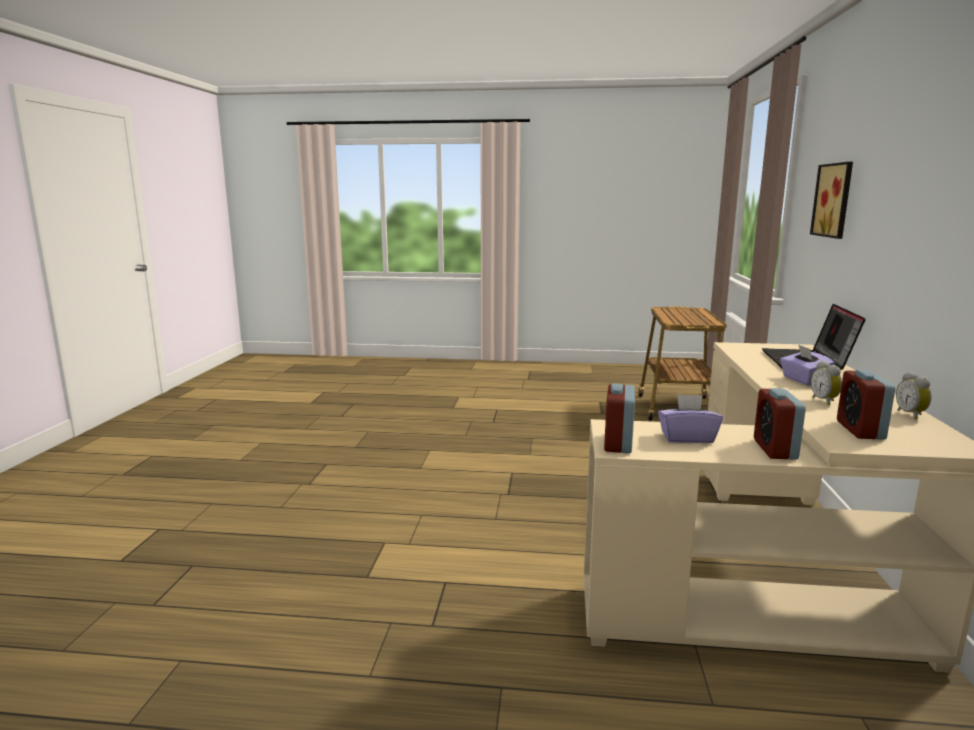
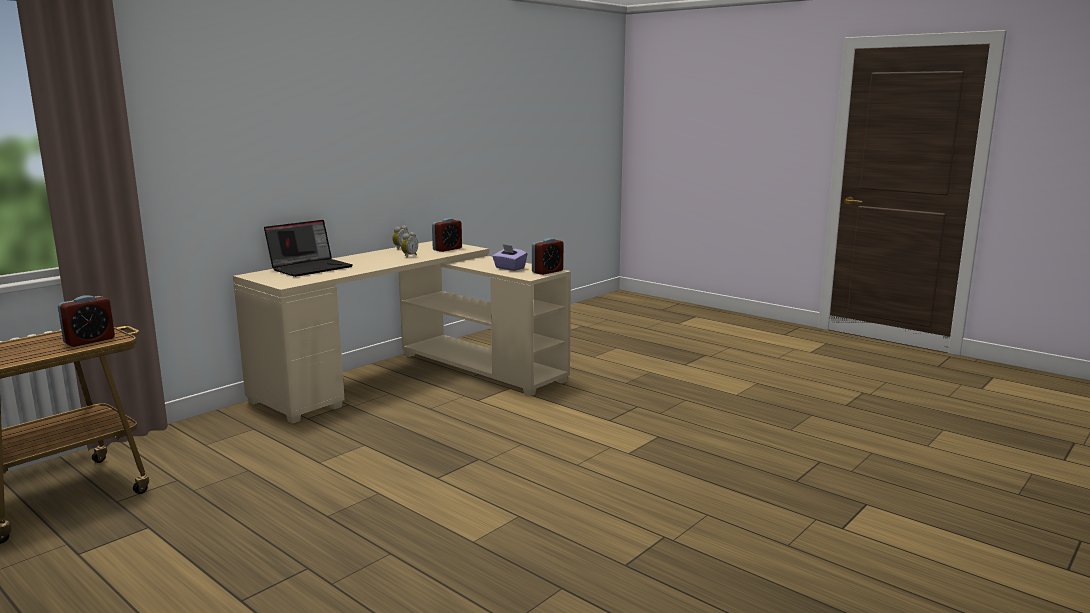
camera: 145 degrees left, 0 degrees up
alarm clock [754,388,806,460] -> alarm clock moved to [58,295,115,347]
purple tissue box [780,344,835,386] -> none
picture [810,162,853,239] -> none

